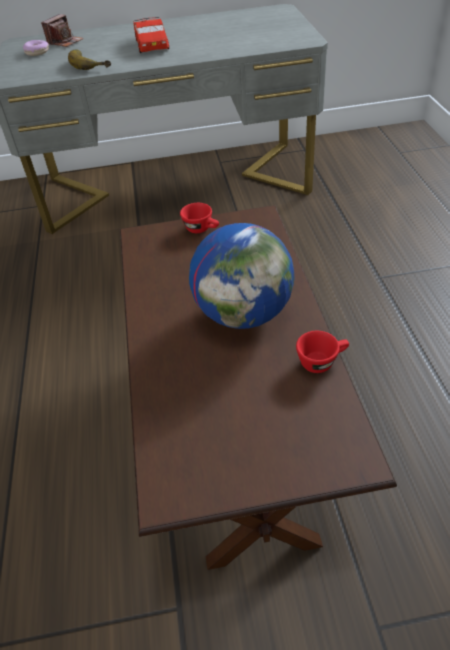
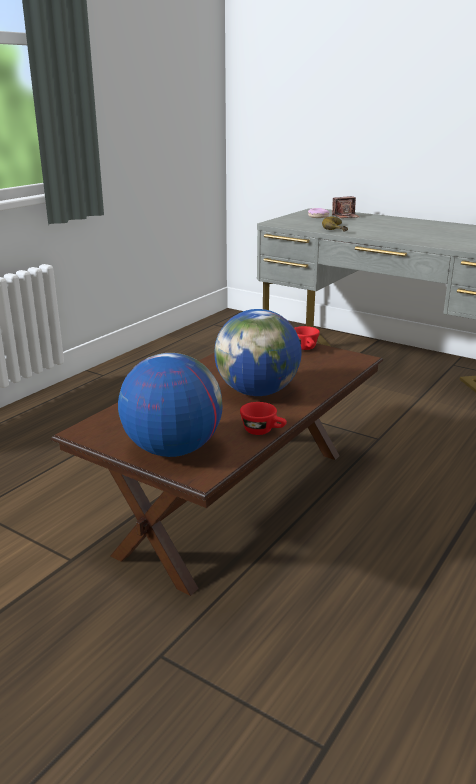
camera: 40 degrees right, 20 degrees down
red toy car [133,17,169,53] -> none
none -> globe [118,353,222,457]

